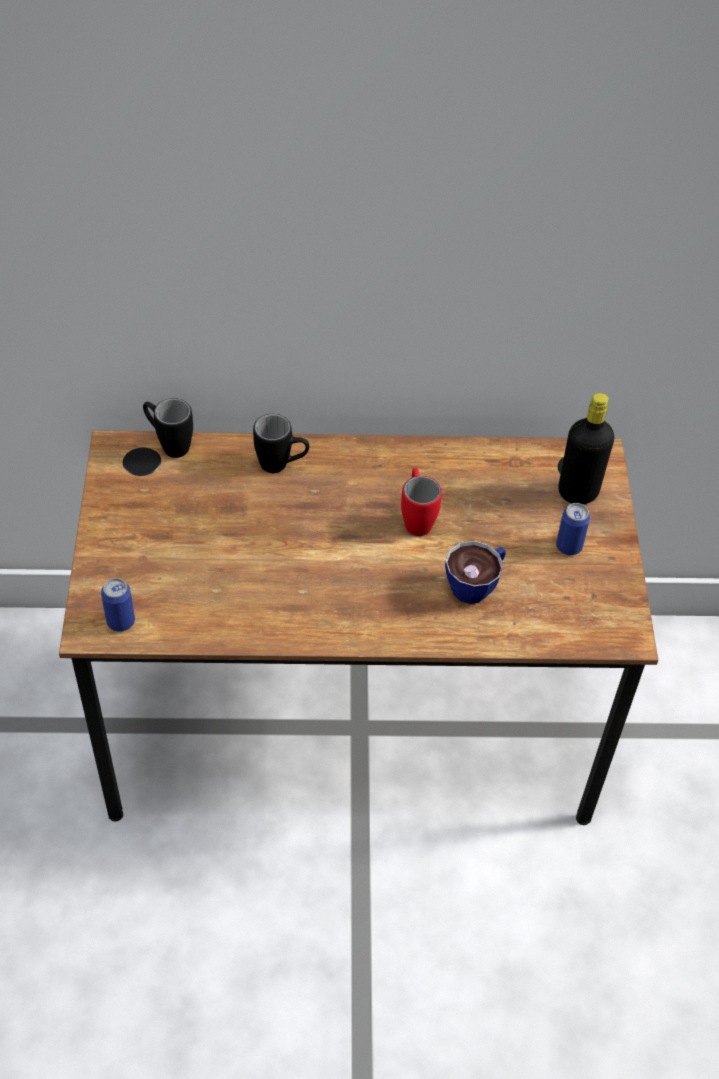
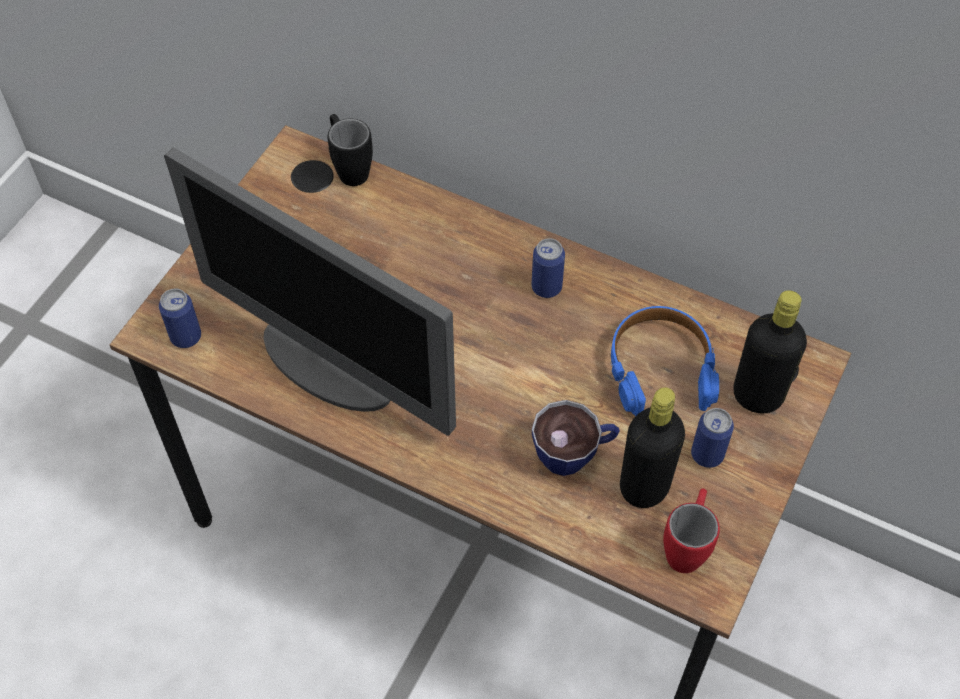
camera: 30 degrees right, 5 degrees up
black mug [253,414,310,473] -> none
red mug [401,468,442,536] -> red mug moved to [663,488,720,573]
none -> monitor [164,147,456,436]
none -> can [531,238,565,298]
none -> blue headphones [611,306,719,416]
none -> black bottle [620,388,685,508]

